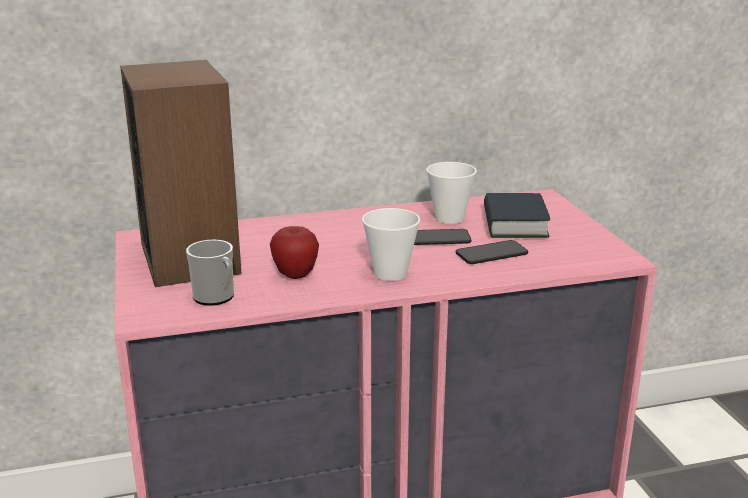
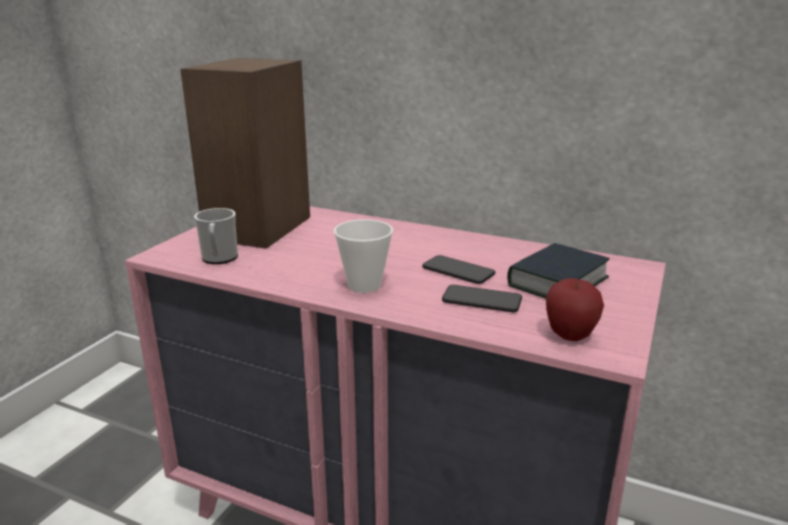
camera: 40 degrees right, 0 degrees up
apple [270,226,319,279] -> apple moved to [546,278,604,341]
cup [426,162,477,224] -> none

